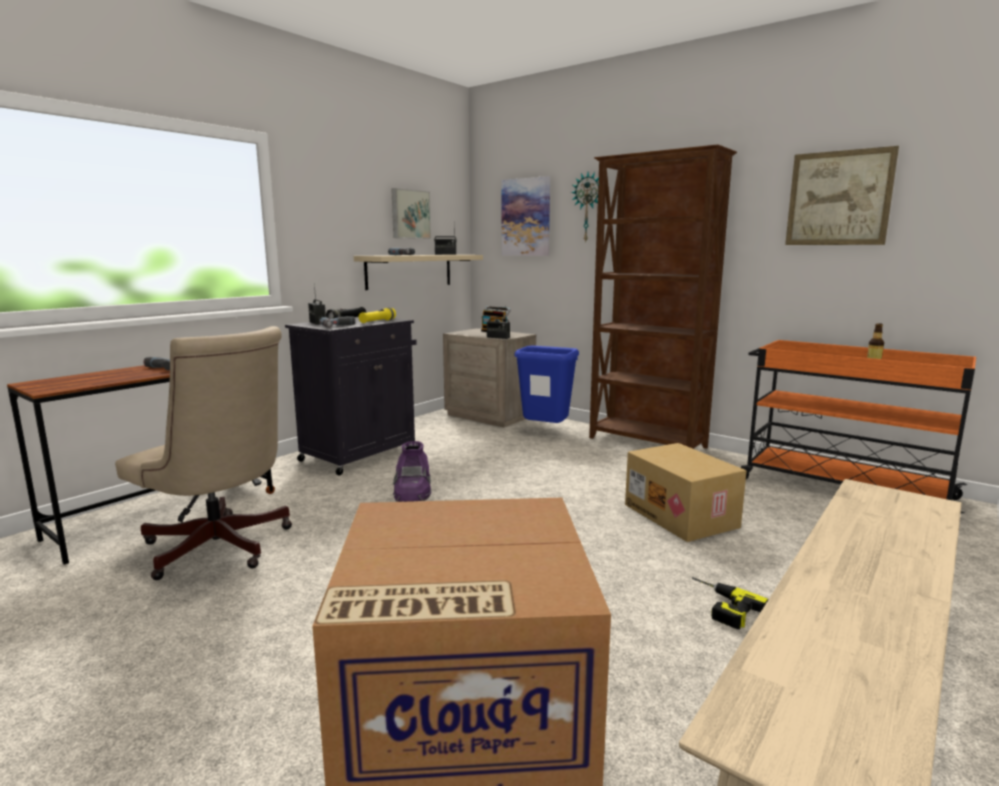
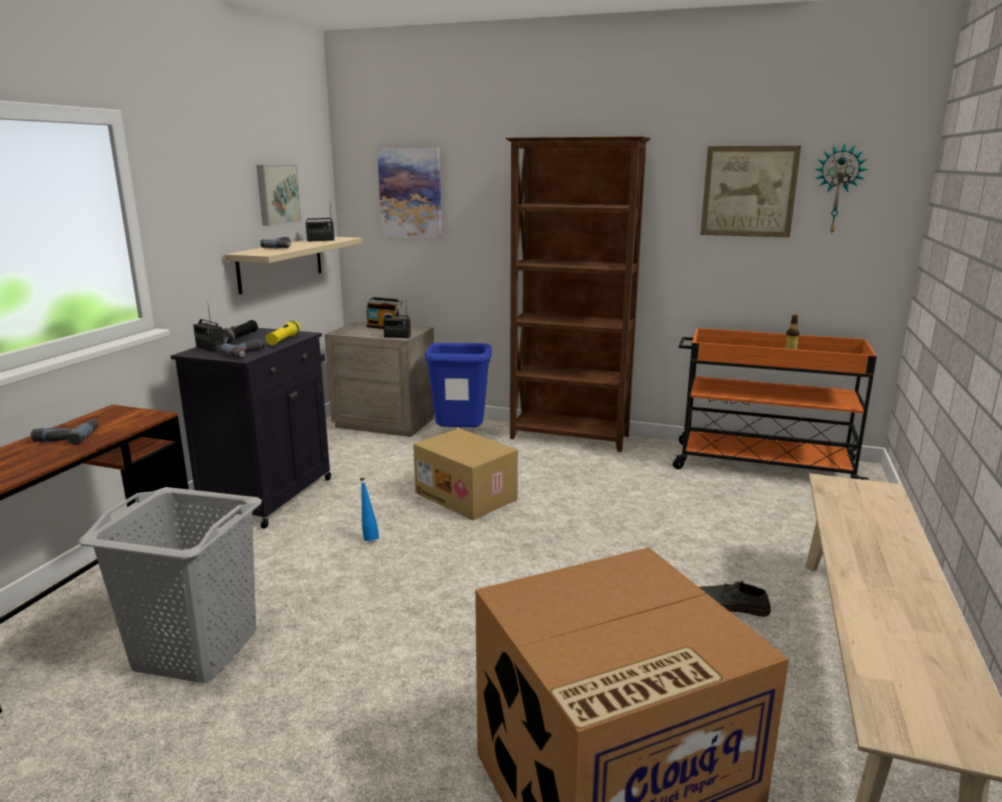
camera: 20 degrees left, 5 degrees up
beige office chair [115,326,292,580] -> grey laundry basket [79,487,262,683]
purple boot [393,441,431,502] -> blue bottle [360,478,379,541]
wall clock [571,172,599,243] -> wall clock moved to [815,143,868,235]
cardboard box [625,443,746,542] -> cardboard box moved to [413,428,518,520]
power drill [692,577,769,630] -> grey shoe [699,581,771,617]

